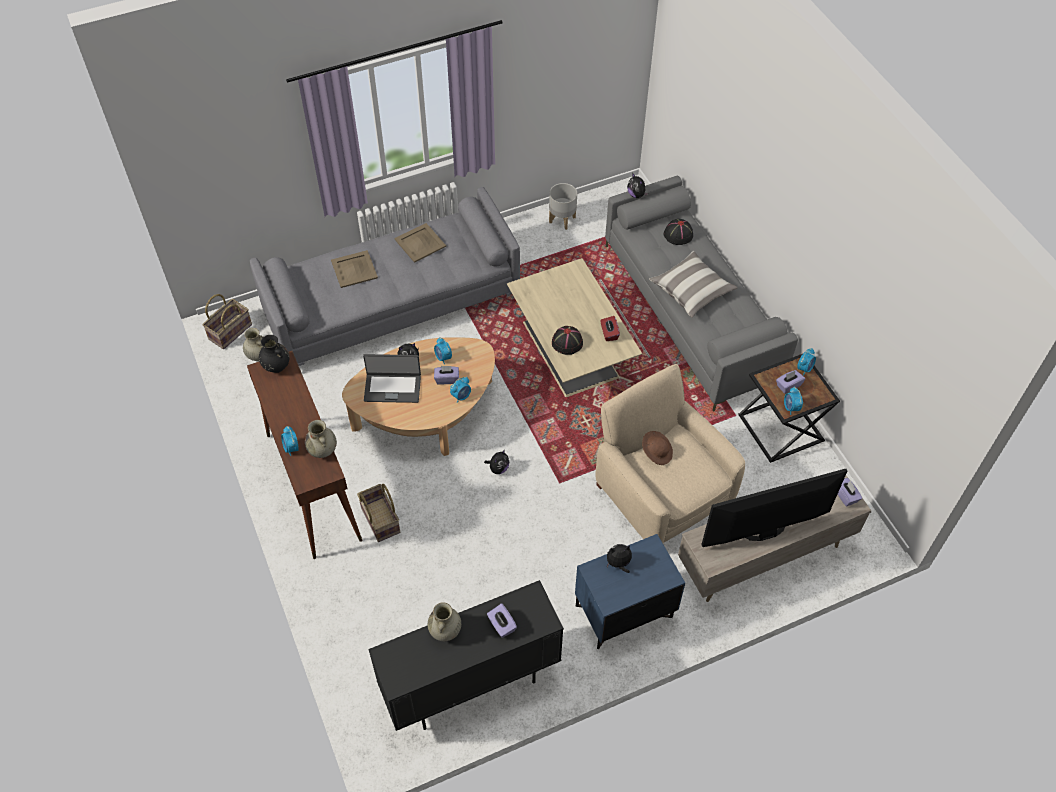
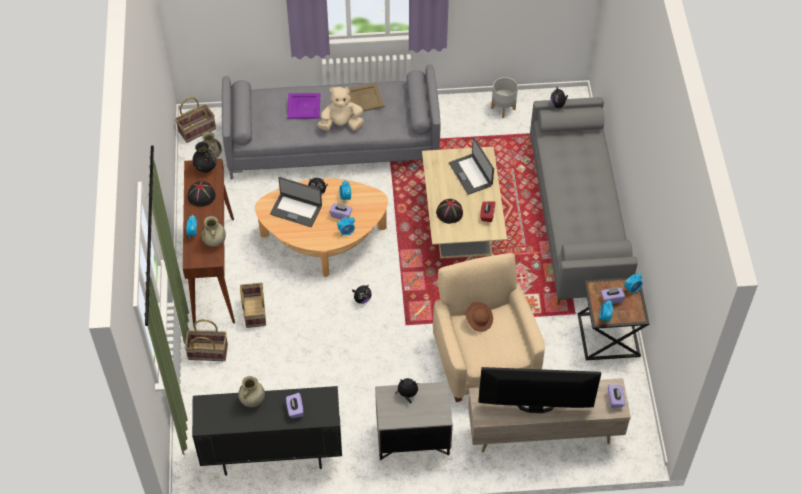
camera: 20 degrees right, 0 degrees up
beige tray [331,250,378,288] -> purple tray [287,93,320,119]
blue nightstand [575,534,685,650] -> grey nightstand [375,382,453,460]
pillow [649,251,738,318] -> none
black hat [664,219,693,245] -> black hat moved to [188,181,216,207]
none -> basket [185,319,228,361]
none -> beige plush toy [317,87,364,131]
none -> laptop [449,137,494,195]

